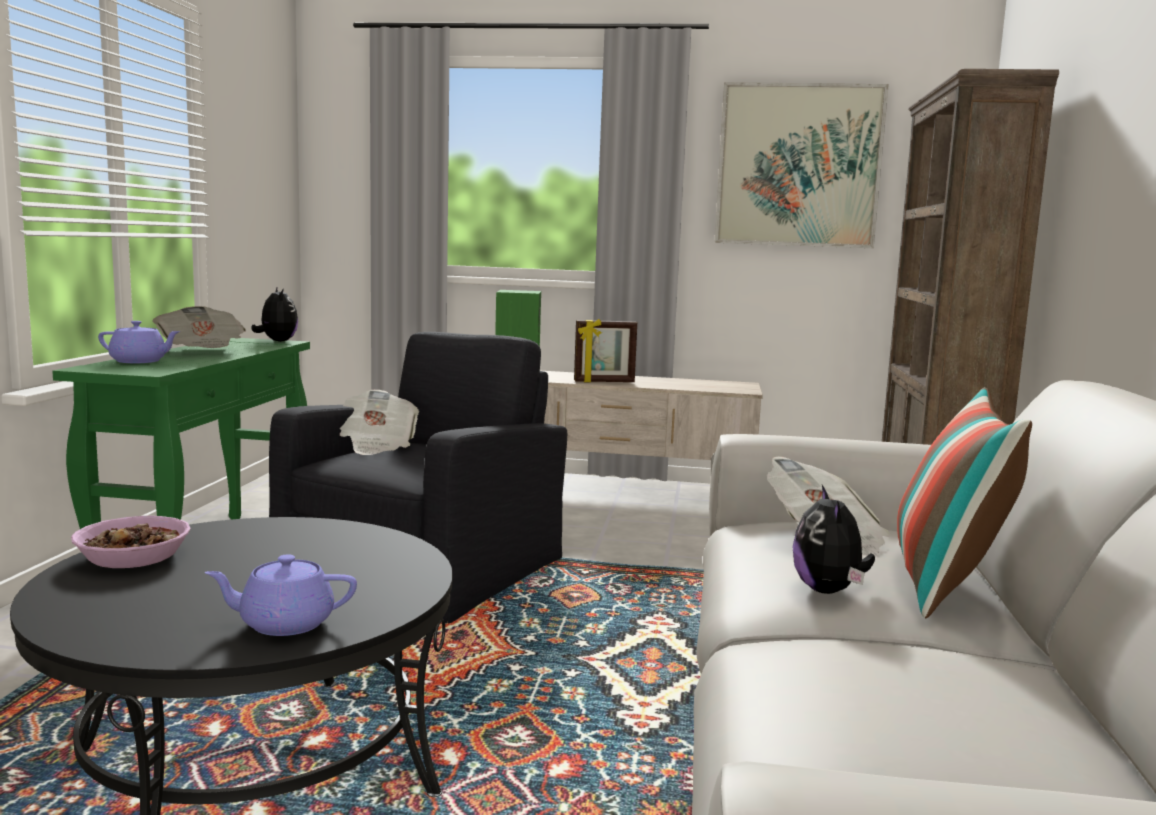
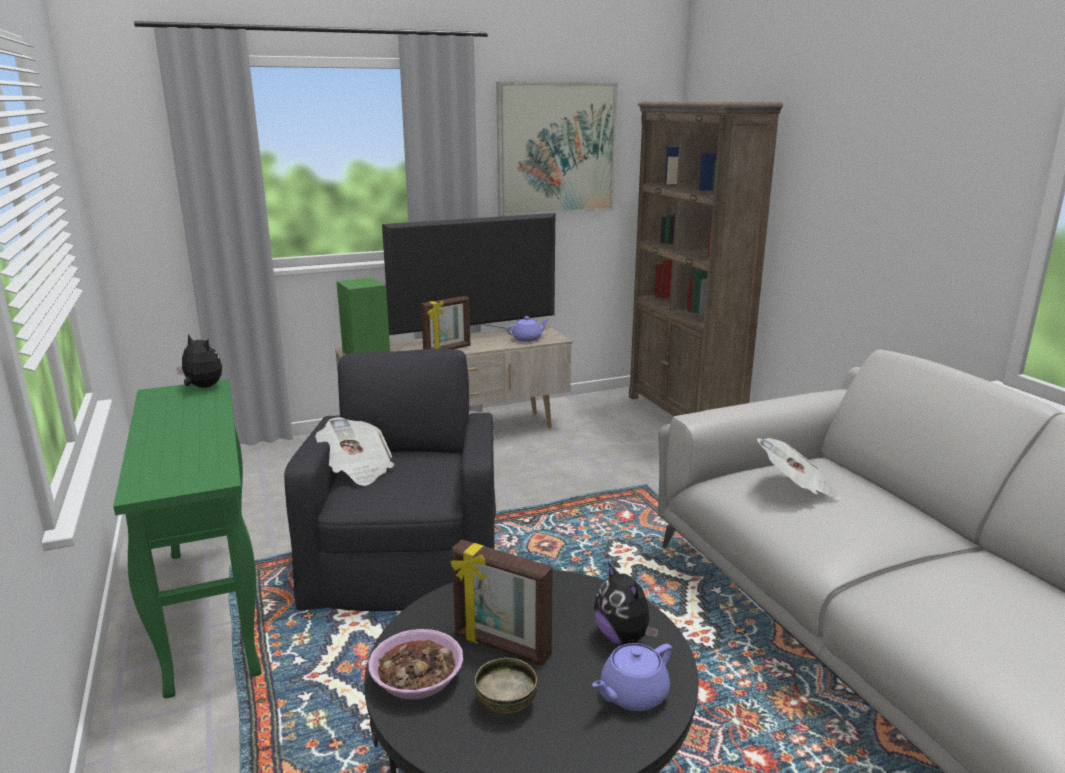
camera: 30 degrees left, 10 degrees up
purple teapot [98,321,180,363] -> purple teapot moved to [506,316,549,342]
newspaper [152,306,246,348] -> none
plush toy [793,485,875,594] -> plush toy moved to [594,562,659,645]
pillow [897,387,1032,618] -> none
none -> television [382,213,555,335]
none -> picture frame [451,540,553,666]
none -> bowl [474,658,537,713]

